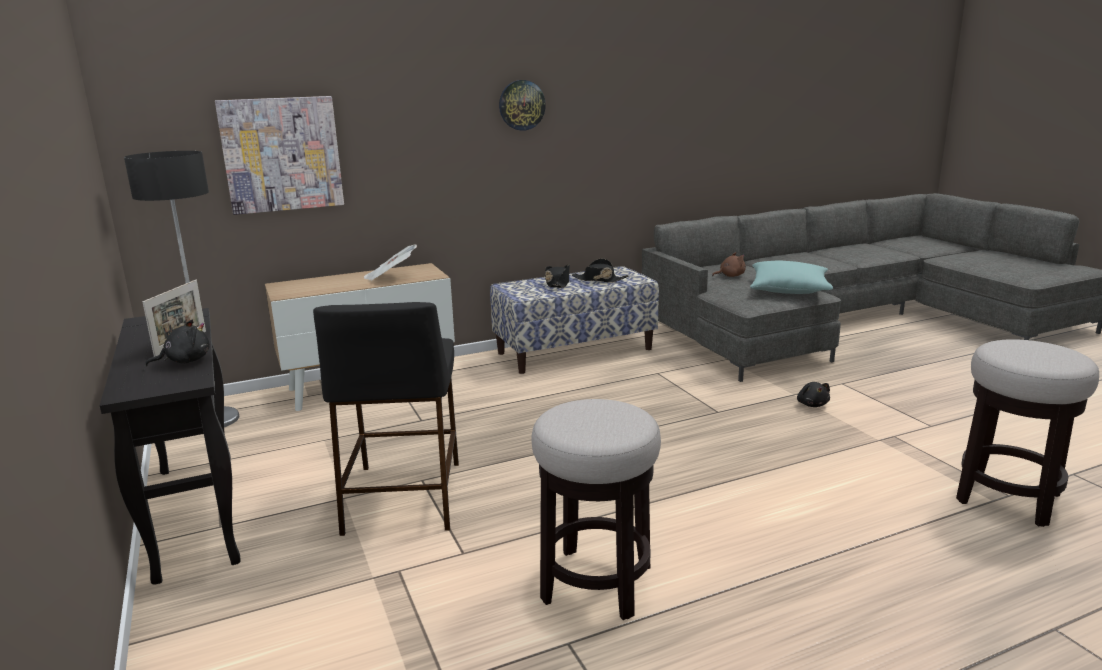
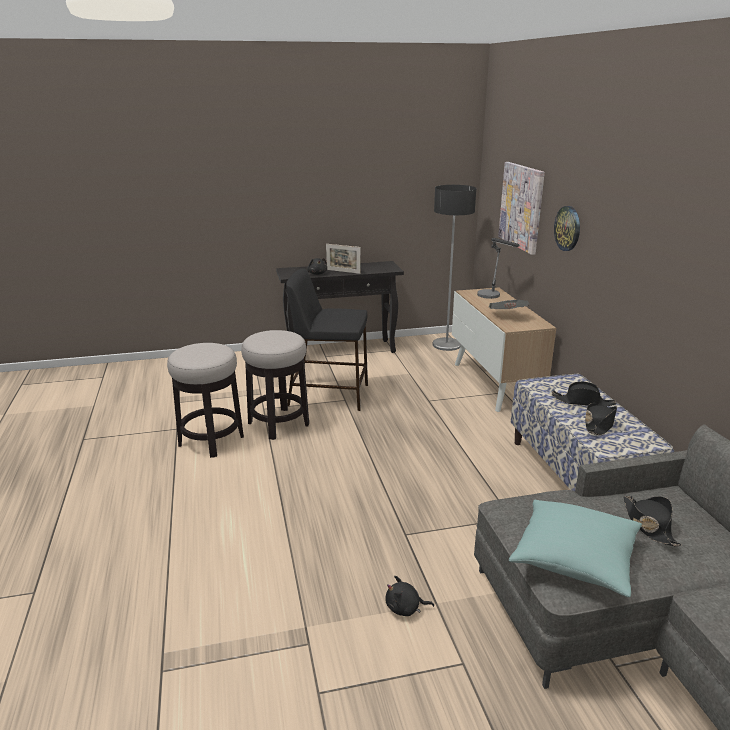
camera: 100 degrees right, 5 degrees up
wall clock [499,80,546,131] -> wall clock moved to [554,206,580,251]
brown plush toy [712,252,746,277] -> black hat [624,496,682,547]
stool [956,339,1099,527] -> stool moved to [241,330,309,440]
none -> table lamp [477,238,520,299]

